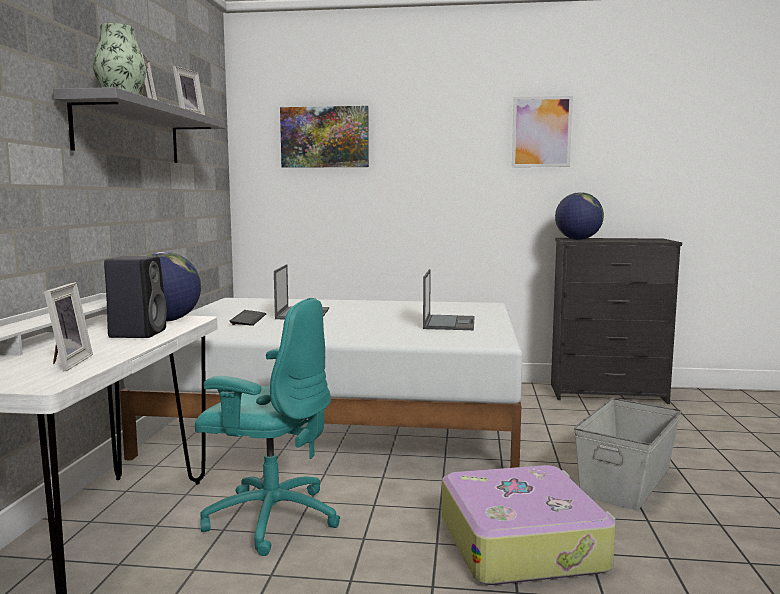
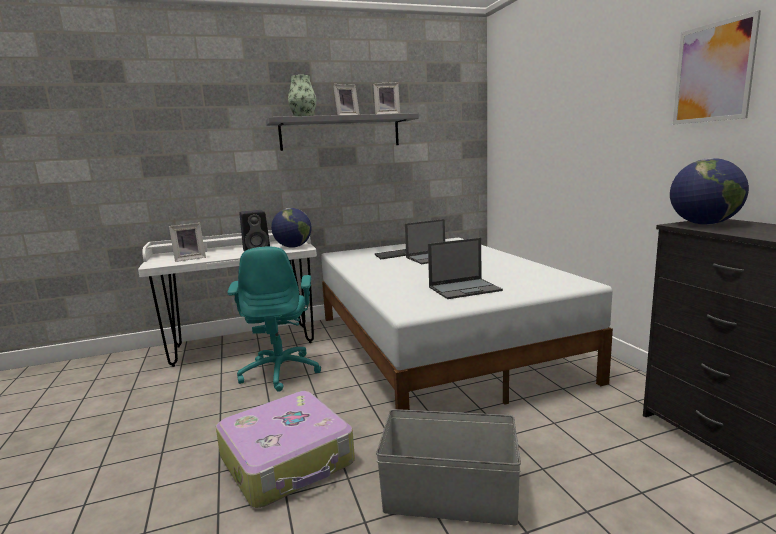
camera: 65 degrees right, 5 degrees up
picture [280,106,369,168] -> none

